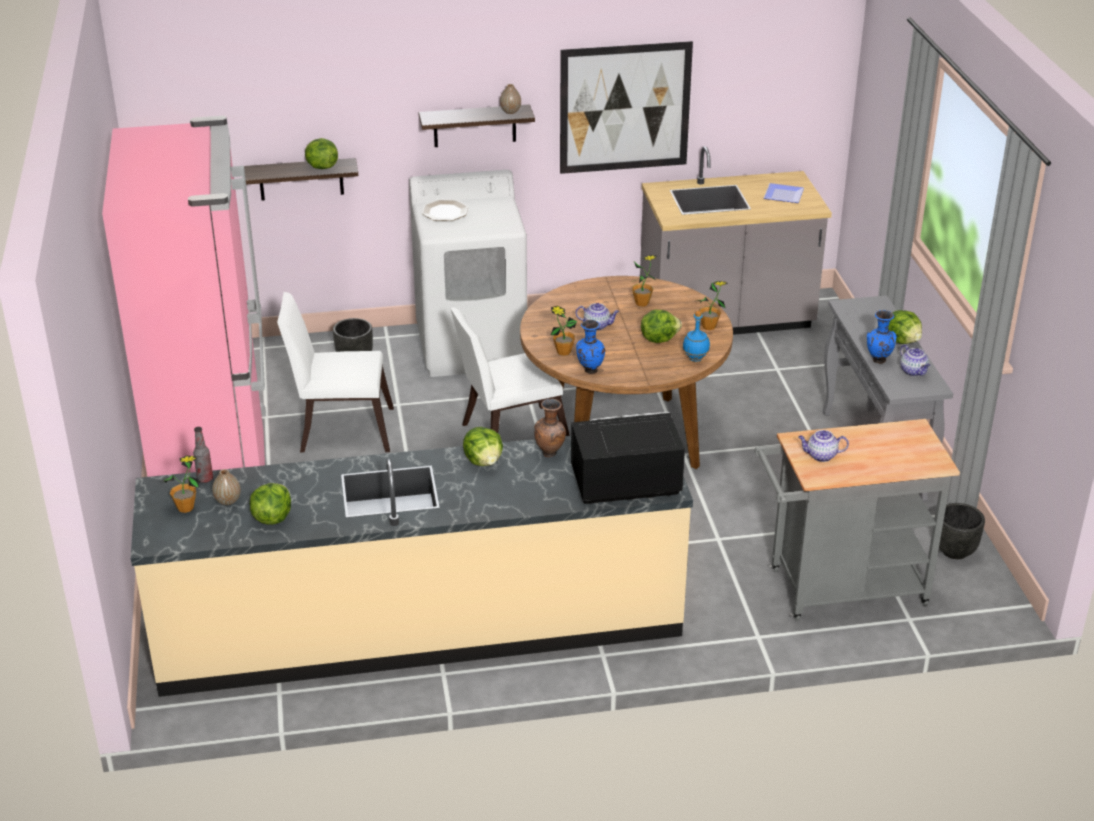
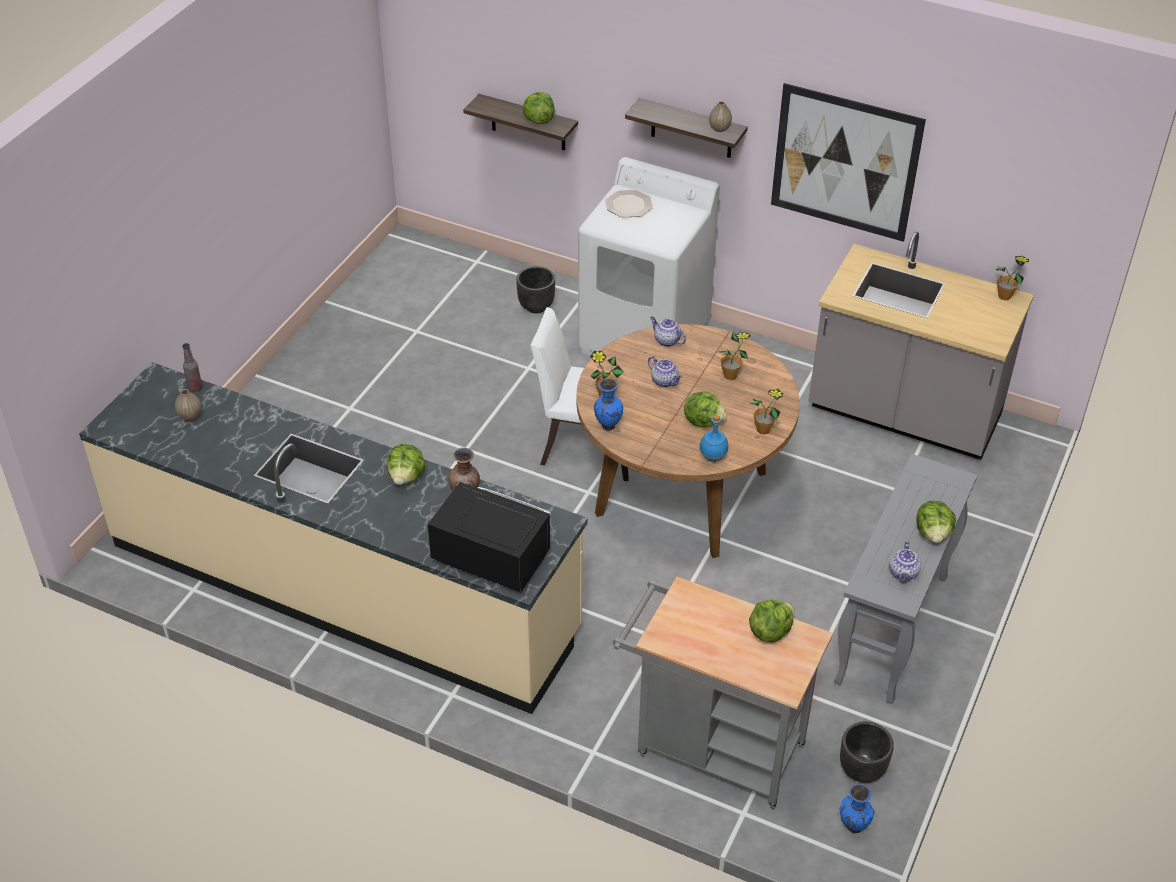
camera: 35 degrees right, 10 degrees up
pink fridge [102,116,266,477] -> none
potted plant [164,456,199,513] -> potted plant moved to [996,255,1029,300]
lettuce [250,483,291,525] -> lettuce moved to [749,599,795,643]
white chair [277,292,394,452] -> none
plate [764,183,804,203] -> none
teapot [798,430,849,462] -> teapot moved to [650,316,686,347]
blue vase [867,310,897,363] -> blue vase moved to [839,783,875,833]

